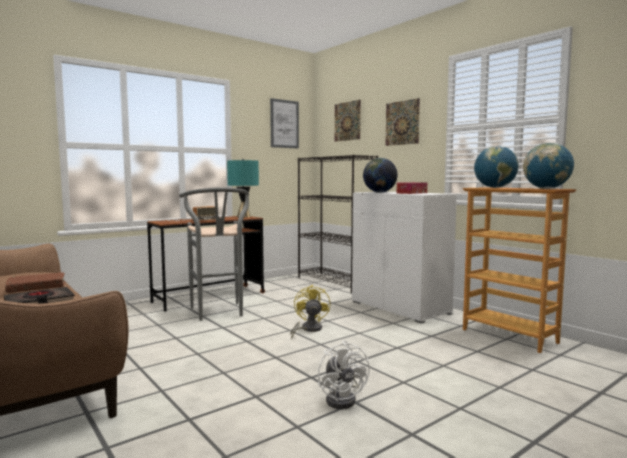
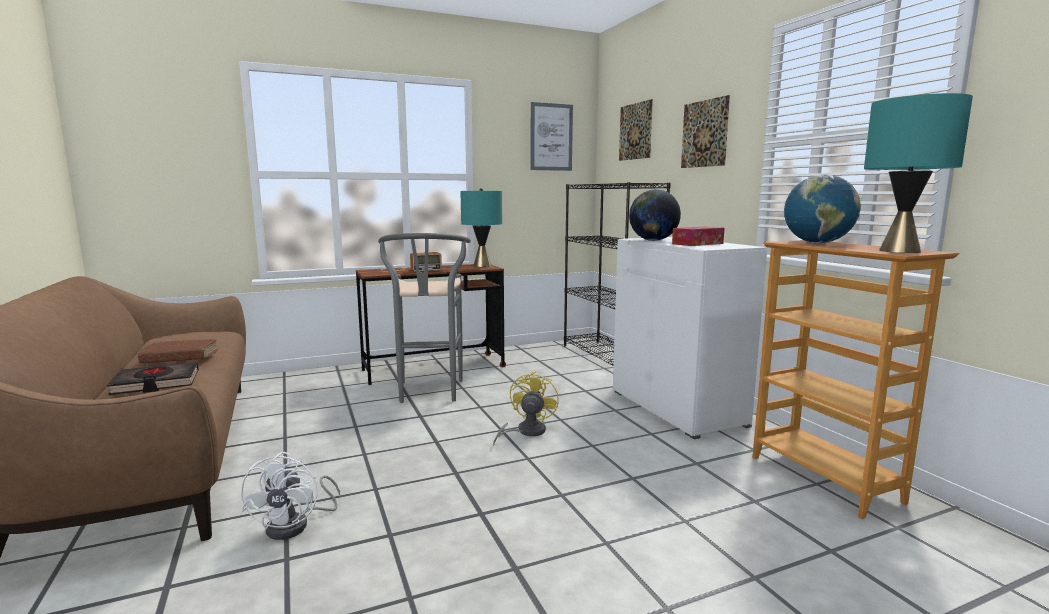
camera: 15 degrees right, 5 degrees up
white fan [318,341,370,409] -> white fan moved to [241,452,340,540]
globe [523,143,574,189] -> turquoise table lamp [864,93,973,253]

